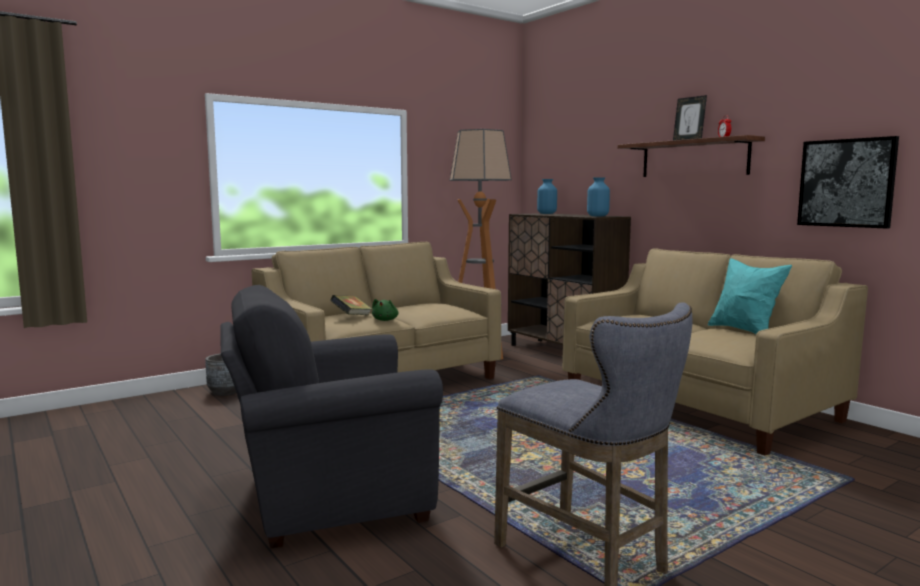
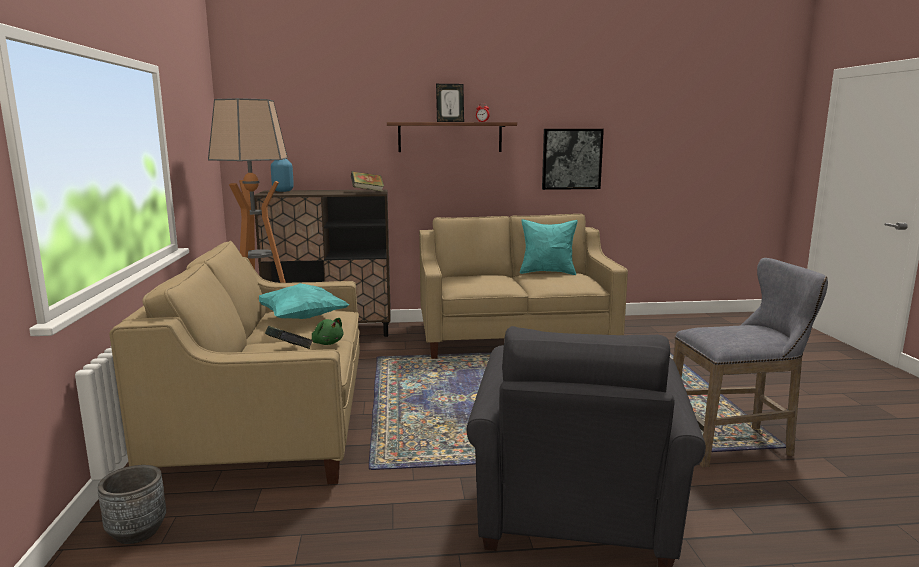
camera: 60 degrees left, 5 degrees up
blue vase [587,177,610,216] -> book [351,171,384,192]
none -> turquoise pillow [259,283,349,319]

